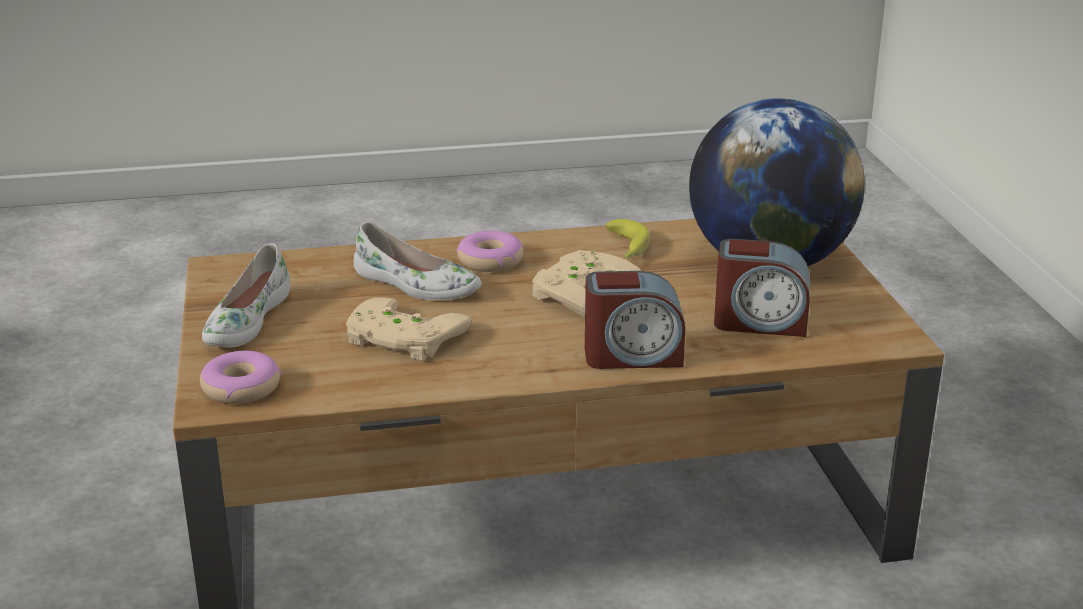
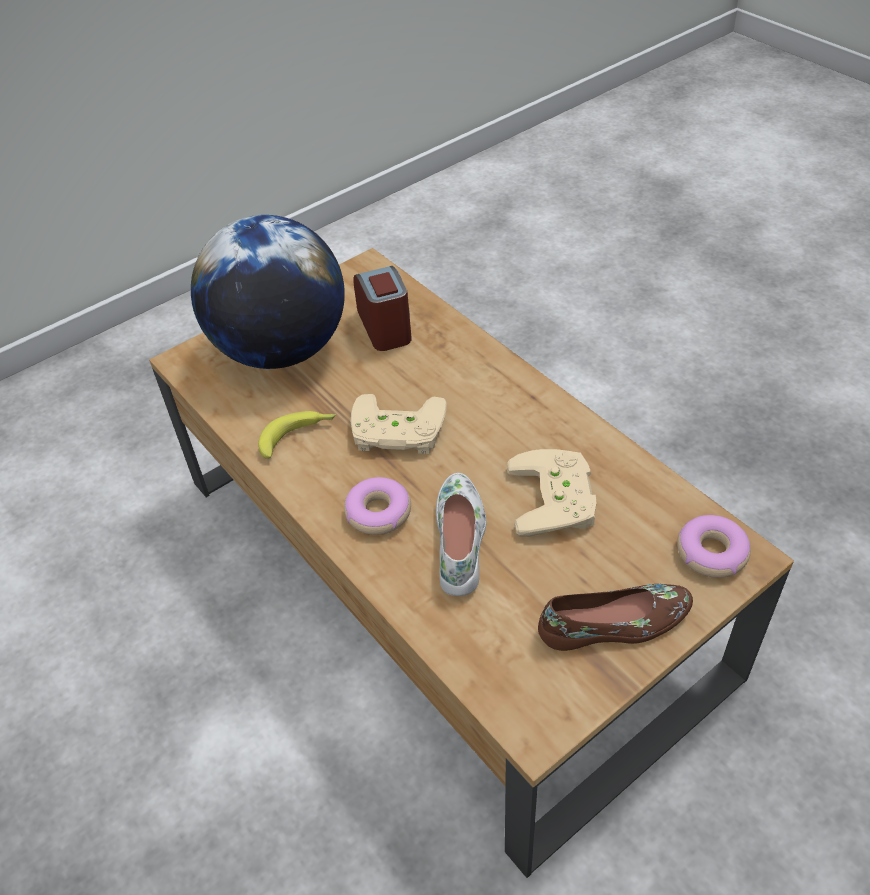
camera: 115 degrees left, 20 degrees up
white shoe [202,243,290,348] -> brown shoe [538,584,693,651]
alarm clock [585,271,685,369] -> none

